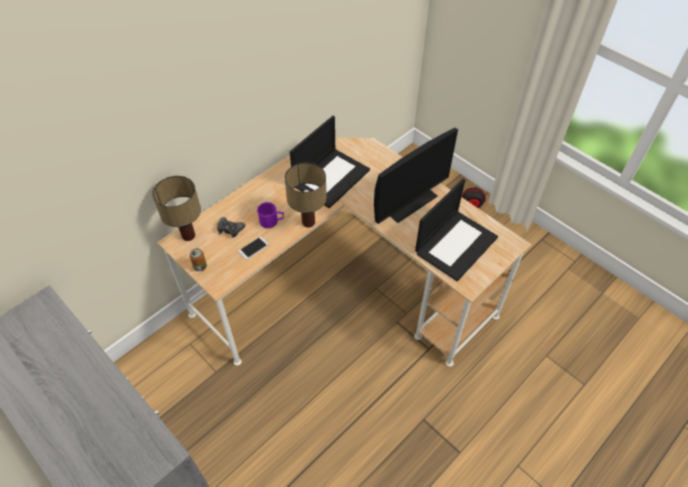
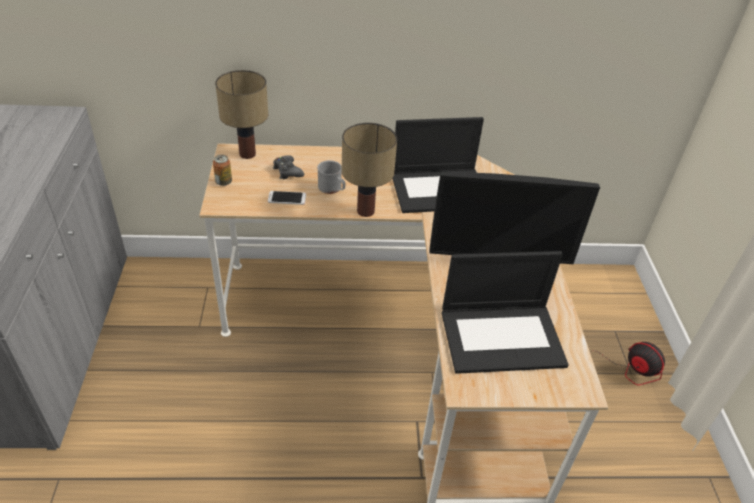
camera: 40 degrees right, 10 degrees down
purple mug [257,202,284,228] -> grey mug [317,160,345,194]

